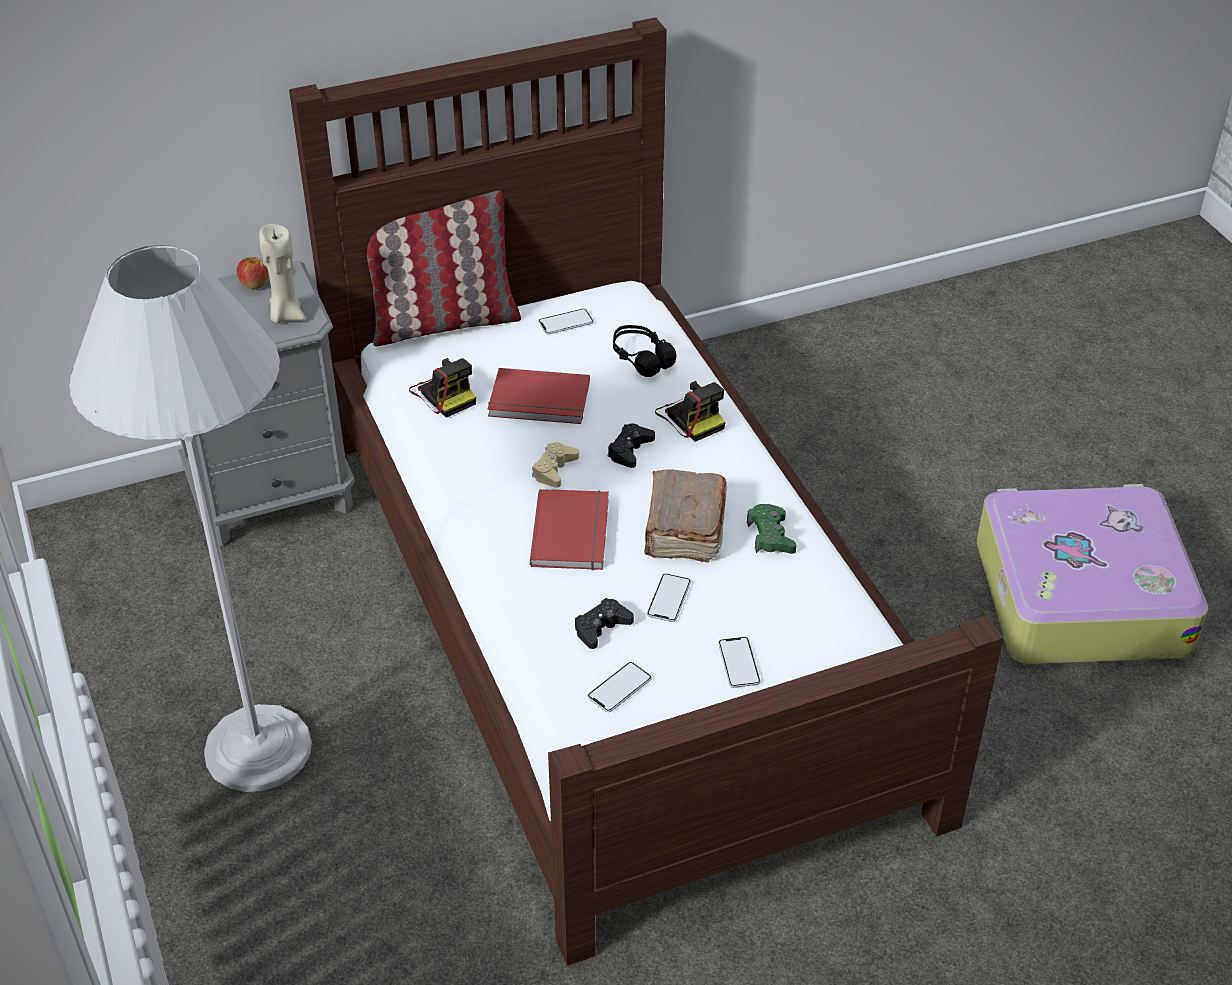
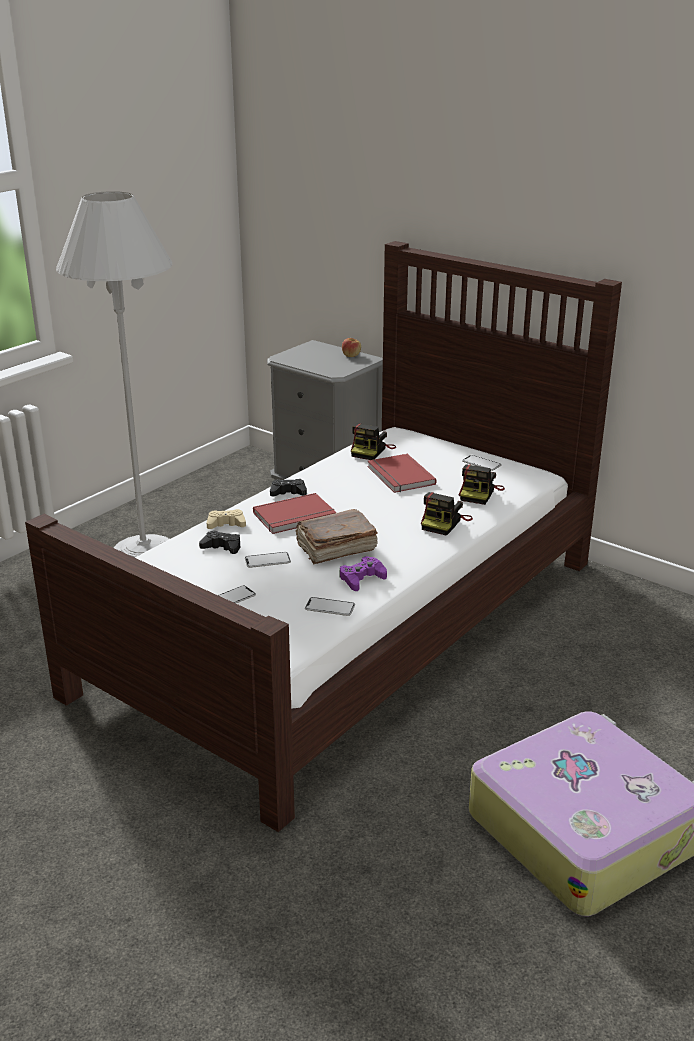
camera: 60 degrees right, 15 degrees down
beige candle [259,224,305,323] -> none
pillow [367,191,521,346] -> none
beige game controller [532,442,579,488] -> beige game controller moved to [206,509,246,529]
phone [587,662,652,712] -> phone moved to [305,597,355,616]
black game controller [608,424,655,468] -> black game controller moved to [270,479,307,496]
black headphones [613,325,676,377] -> camera [459,464,505,505]
green game controller [747,504,796,554] -> purple game controller [339,556,387,591]

